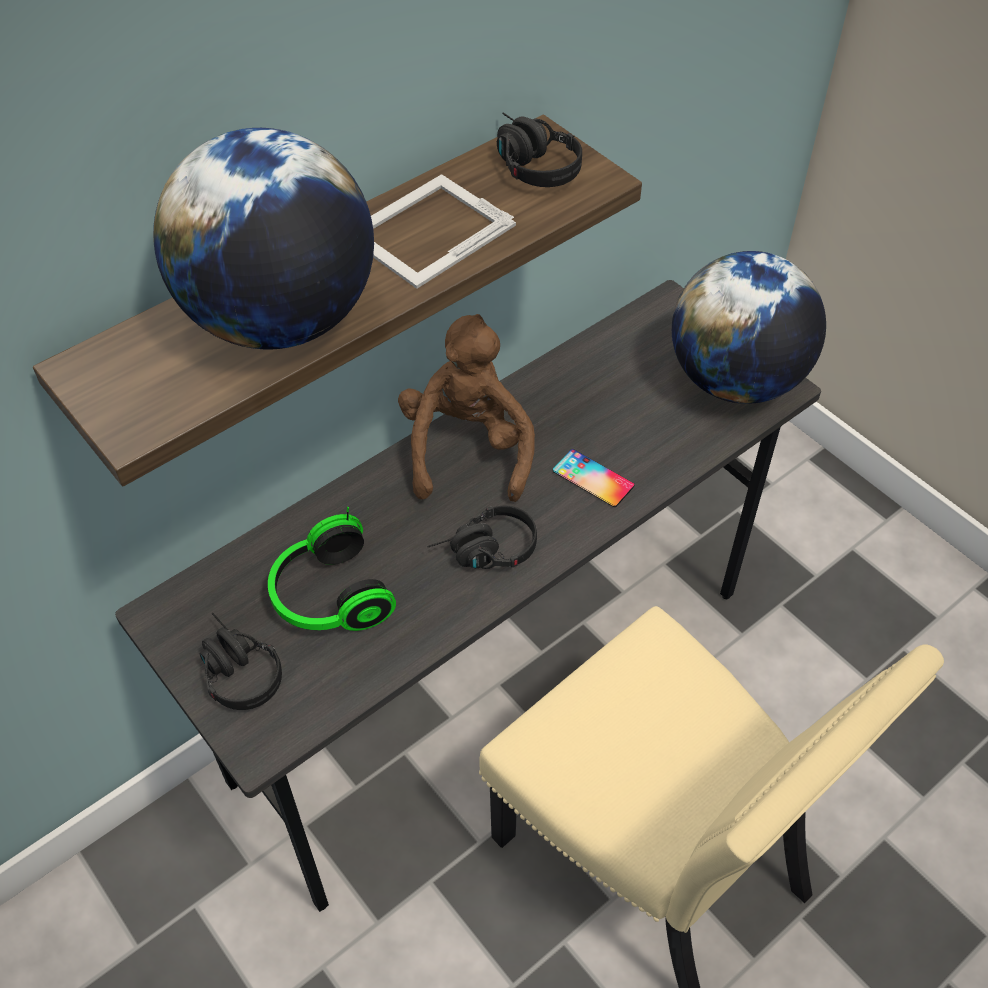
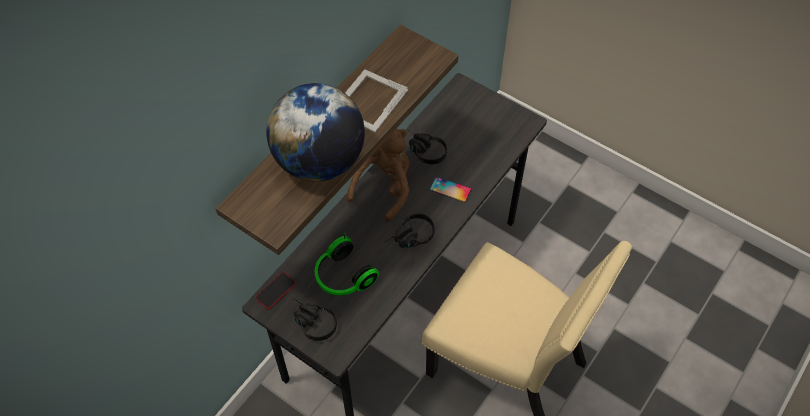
camera: 15 degrees left, 5 degrees up
brown plush toy [398,314,535,502] -> brown plush toy turned 45 degrees clockwise [346,129,409,222]
black headphones [497,113,582,187] -> black headphones moved to [407,130,447,164]
globe [672,251,826,404] -> none
none -> phone [255,272,296,309]

